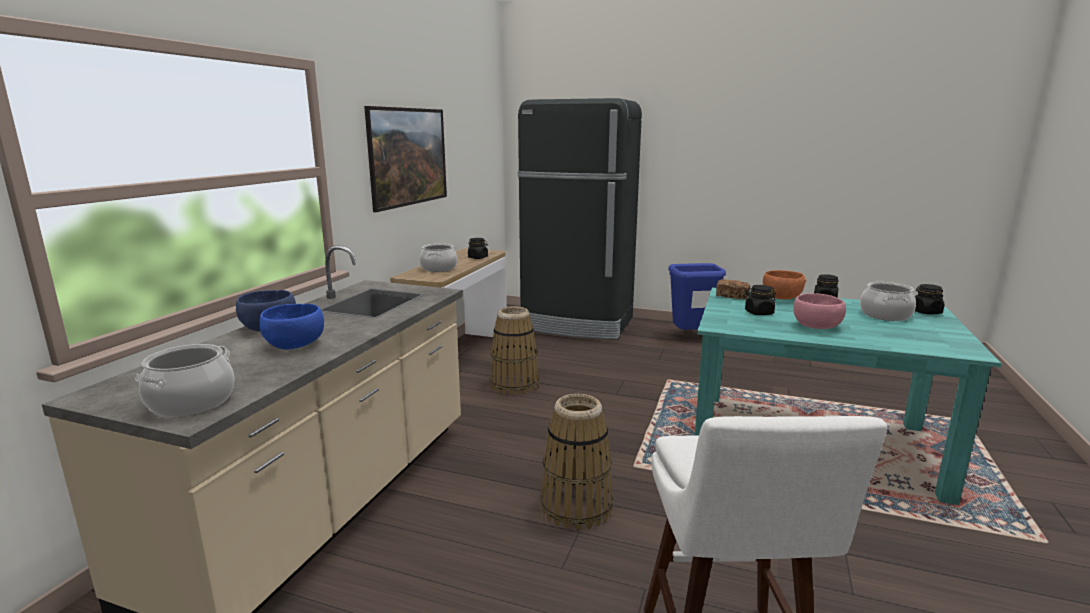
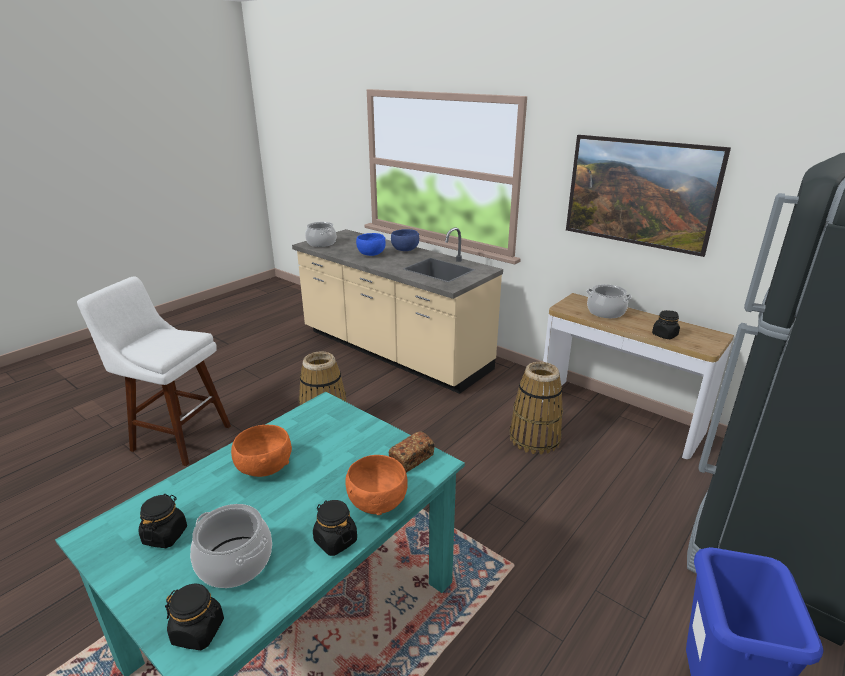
camera: 110 degrees right, 10 degrees up
black jar [745,285,776,315] -> black jar moved to [139,494,187,548]
pink bowl [793,293,846,329] -> orange bowl [231,425,292,477]

